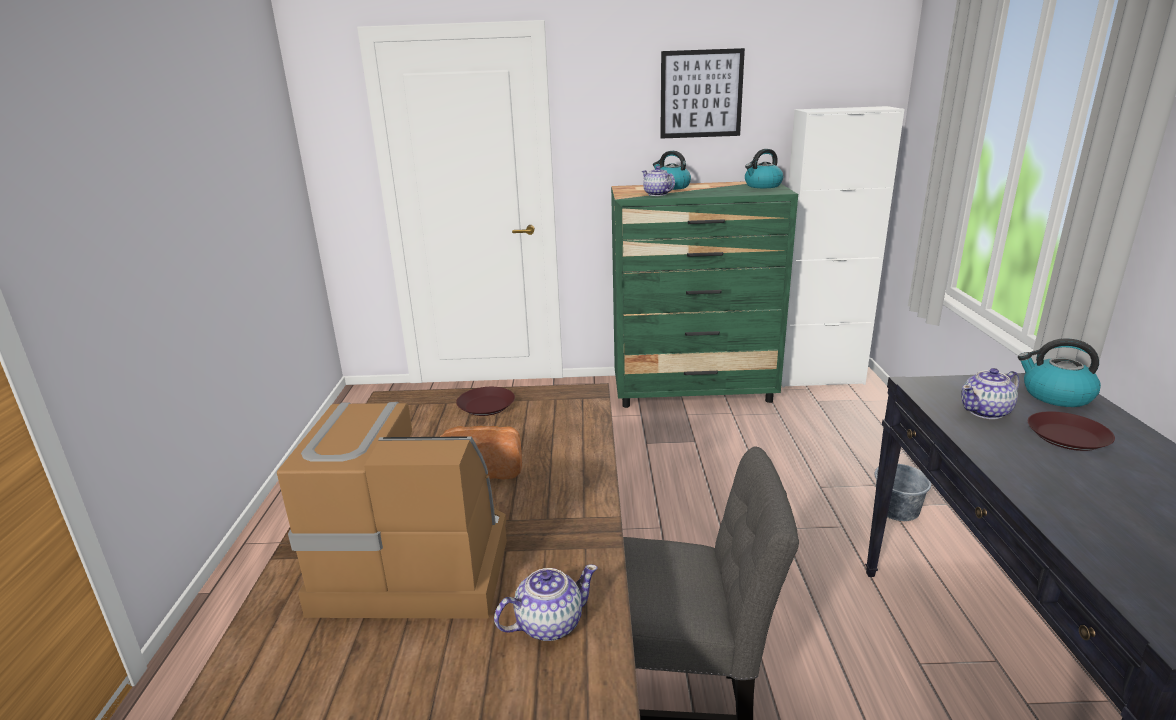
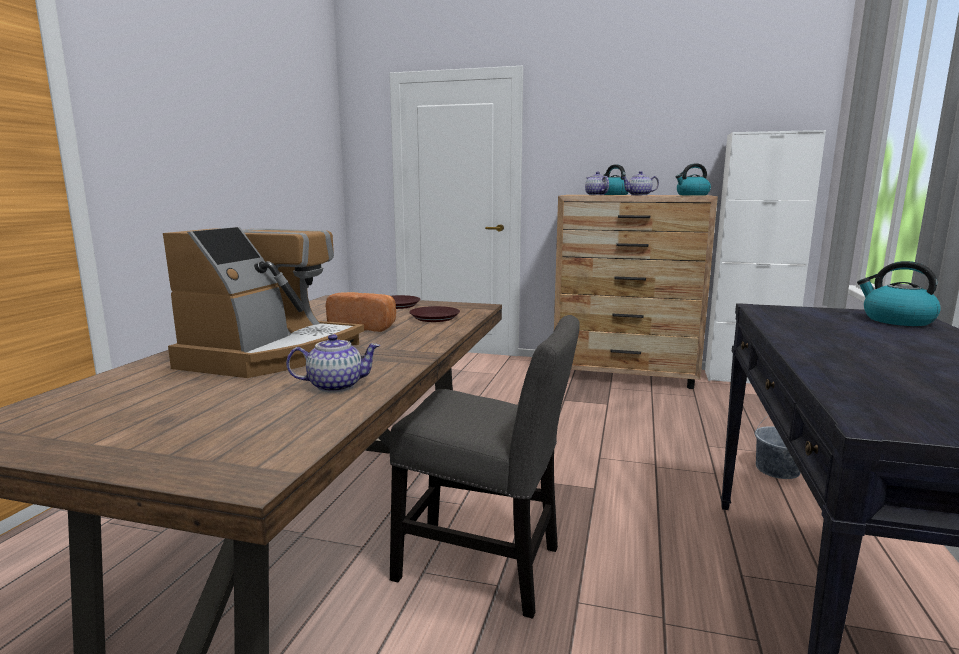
camera: 15 degrees right, 10 degrees down
coffee machine [277,402,507,619] -> coffee machine turned 90 degrees clockwise [163,227,364,378]
green dresser [611,181,798,408] -> brown dresser [554,195,718,389]
picture [660,48,745,139] -> none
teapot [961,368,1019,419] -> teapot moved to [621,171,659,196]
brown plate [1028,411,1115,451] -> brown plate moved to [409,306,460,322]

